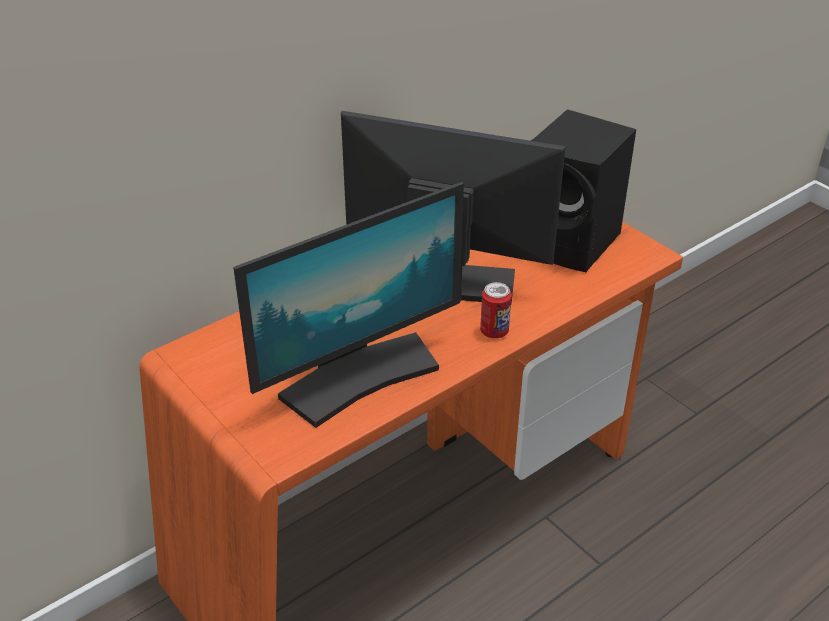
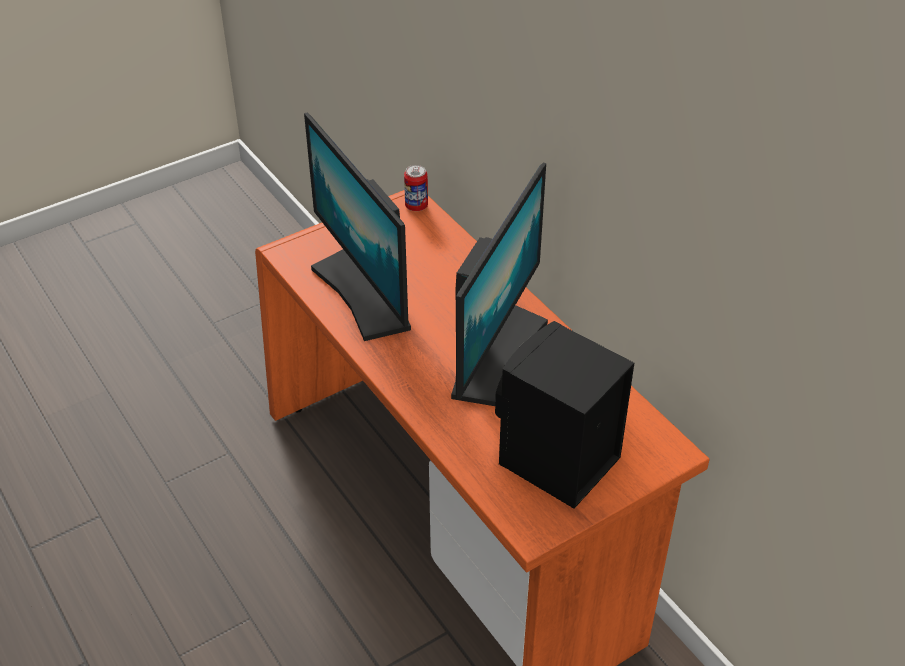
camera: 95 degrees right, 5 degrees up
can [480,282,512,338] -> can moved to [404,165,428,211]

